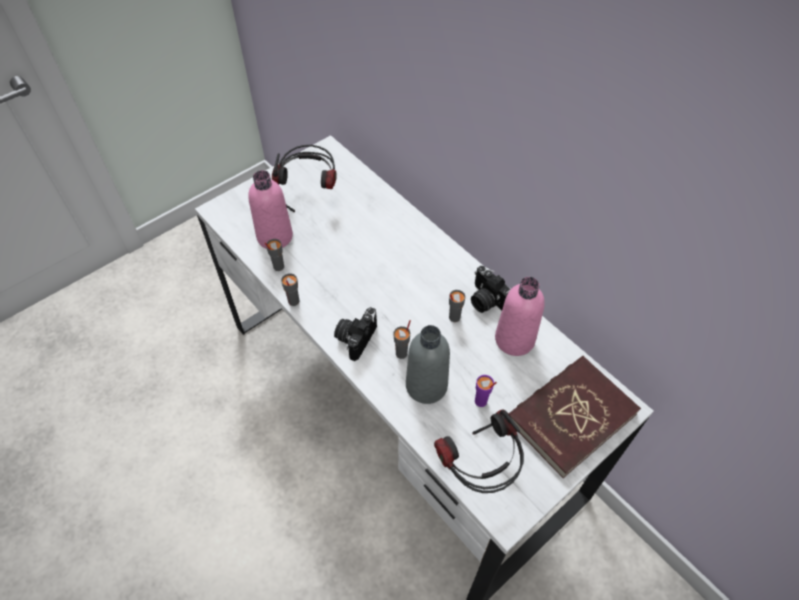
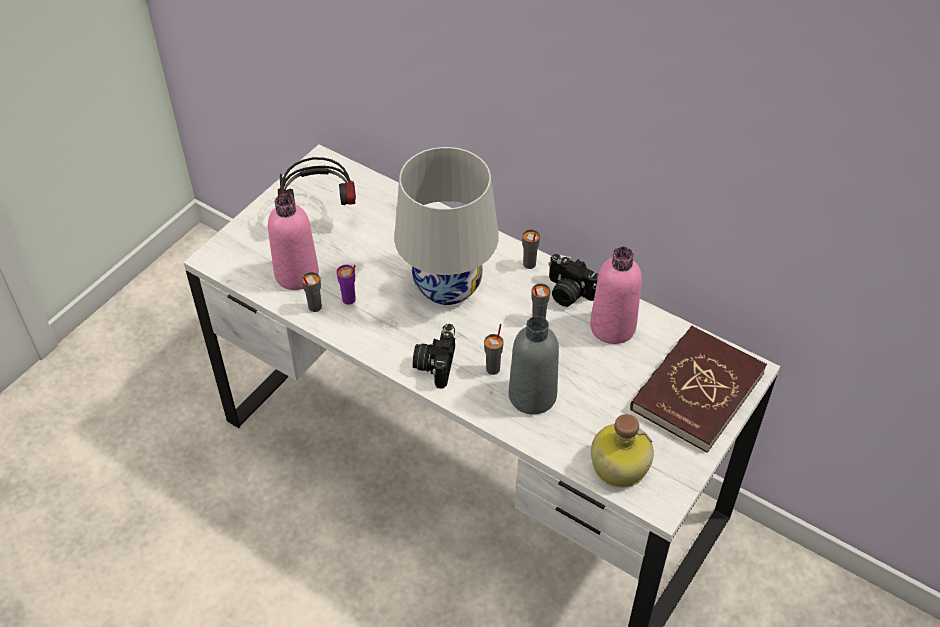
camera: 15 degrees left, 5 degrees down
grey cup [281,273,299,306] -> grey cup moved to [522,229,540,269]
headphones [434,409,524,493] -> bottle [591,414,654,488]
purple cup [475,375,497,407] -> purple cup moved to [336,265,356,305]
none -> white table lamp [394,147,499,305]

